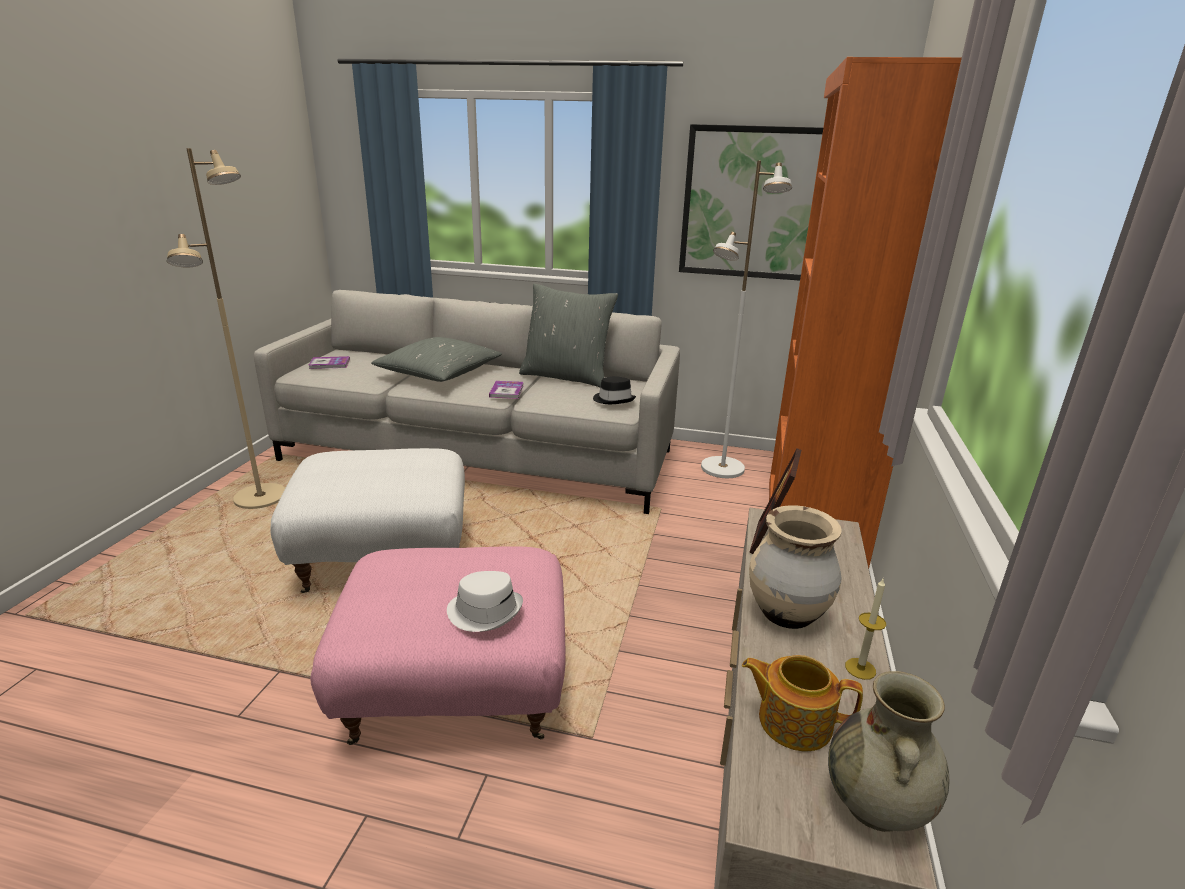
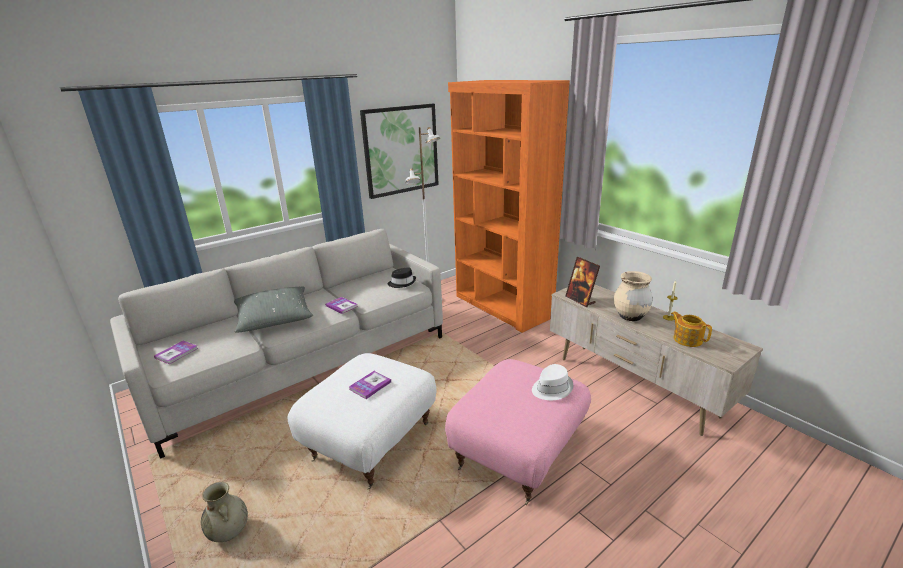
camera: 50 degrees left, 0 degrees up
beige floor lamp [167,148,285,509] -> none
grey pillow [519,284,618,388] -> none
teapot [742,655,863,751] -> teapot turned 90 degrees clockwise [671,311,712,347]
beige vase [828,671,950,832] -> beige vase moved to [201,482,248,542]
none -> book [349,371,391,399]

